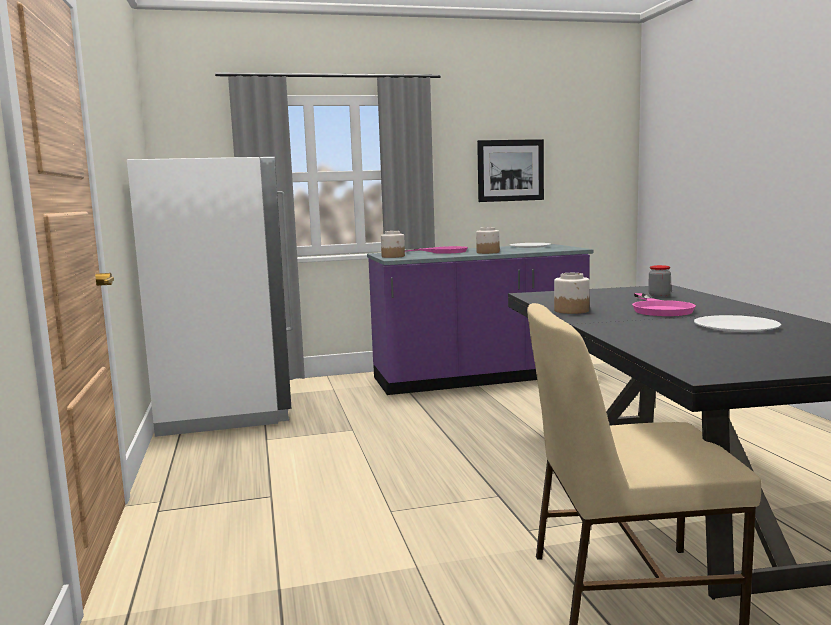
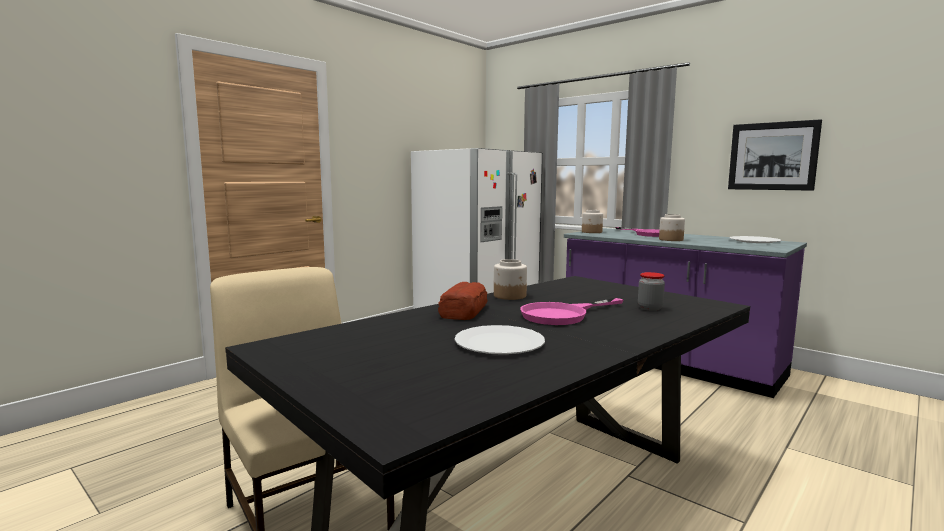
camera: 55 degrees right, 0 degrees up
none -> bread [438,282,488,320]

